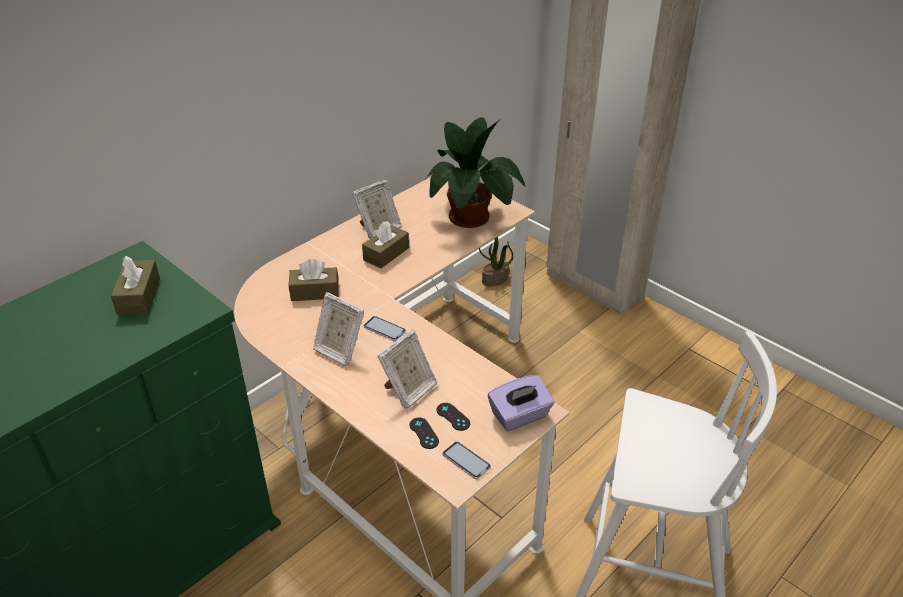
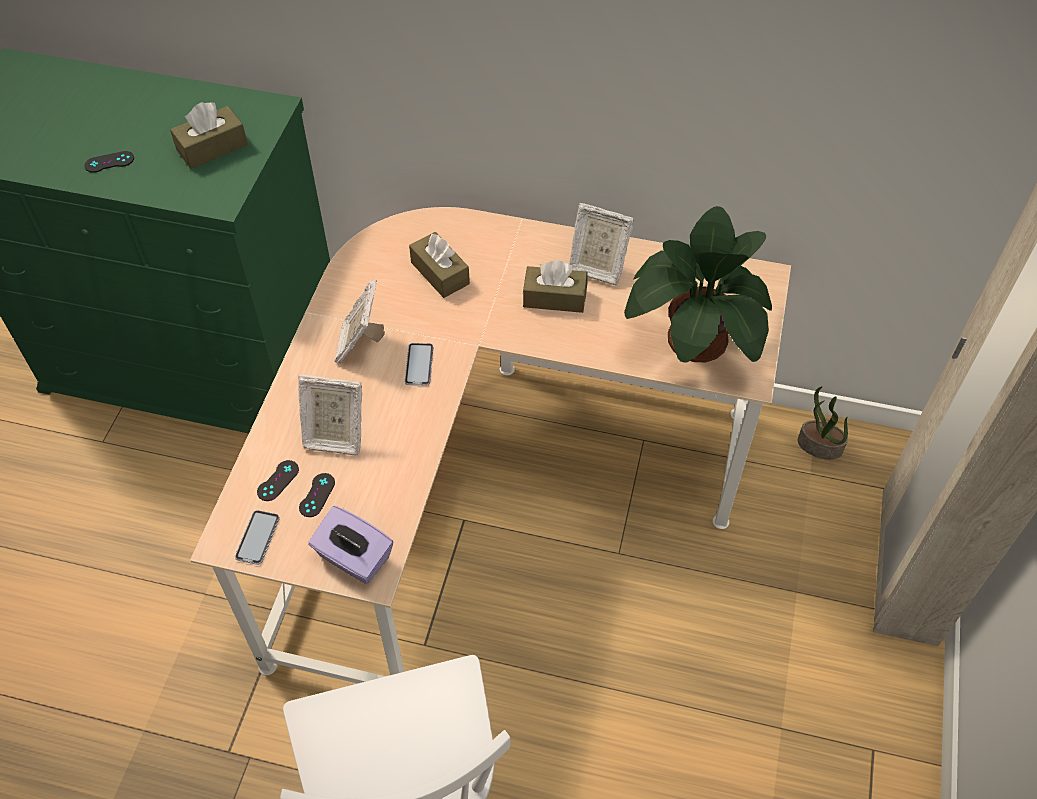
camera: 60 degrees right, 15 degrees up
none -> black game controller [84,151,134,173]

